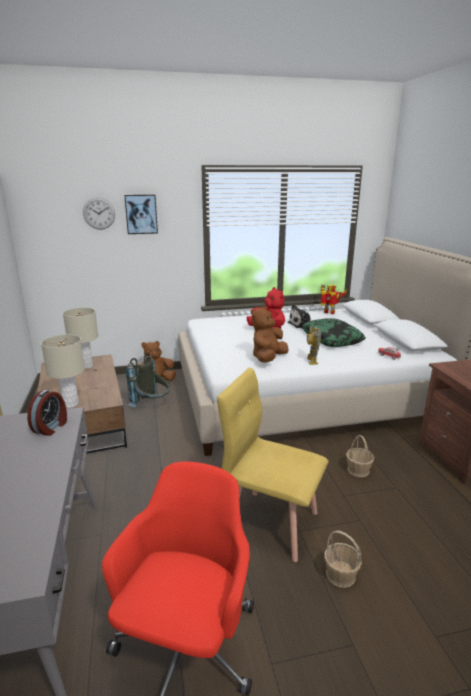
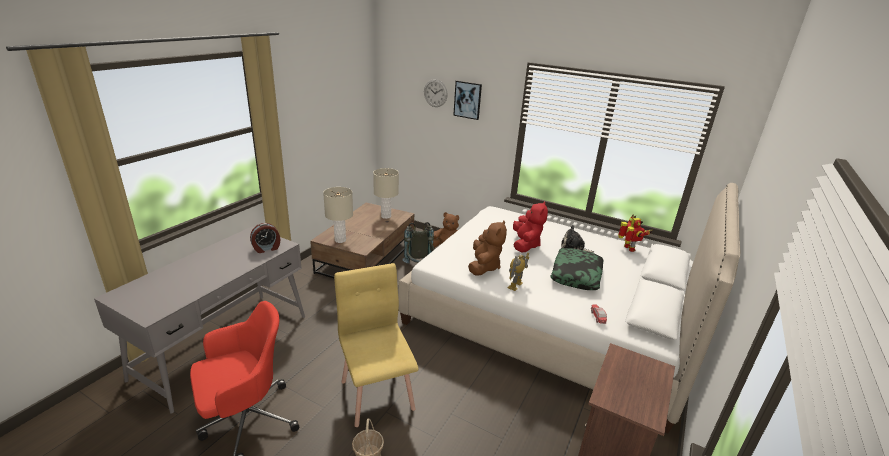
camera: 40 degrees right, 5 degrees up
brown plush toy [252,306,289,363] -> brown plush toy turned 120 degrees clockwise [468,221,507,276]
basket [346,435,374,477] -> none

